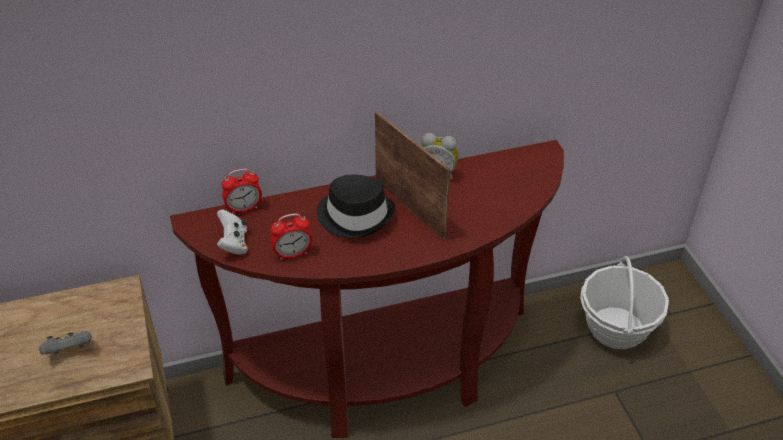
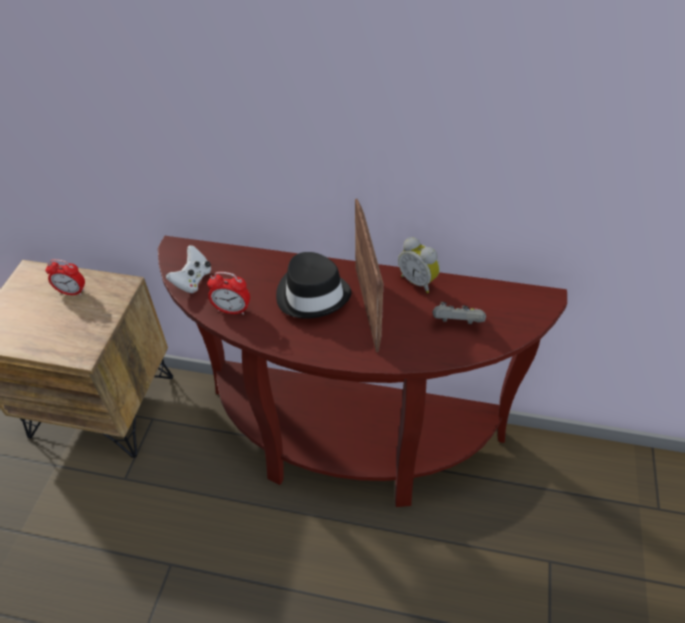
camera: 30 degrees right, 5 degrees up
grey game controller [39,331,92,355] -> grey game controller moved to [433,302,486,324]
alarm clock [221,168,262,214] -> alarm clock moved to [46,259,85,295]
basket [580,256,669,350] -> none

